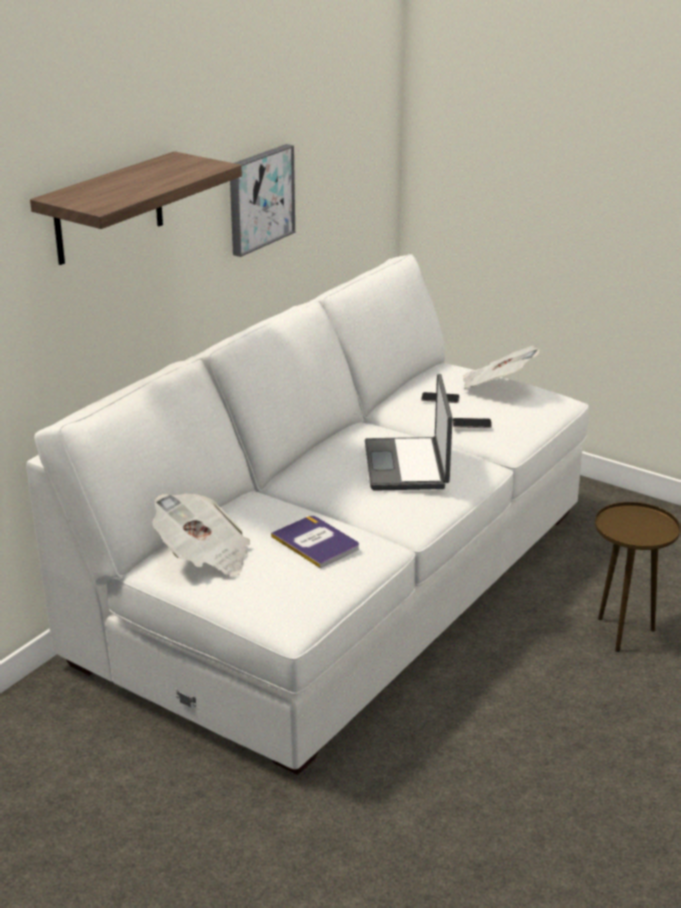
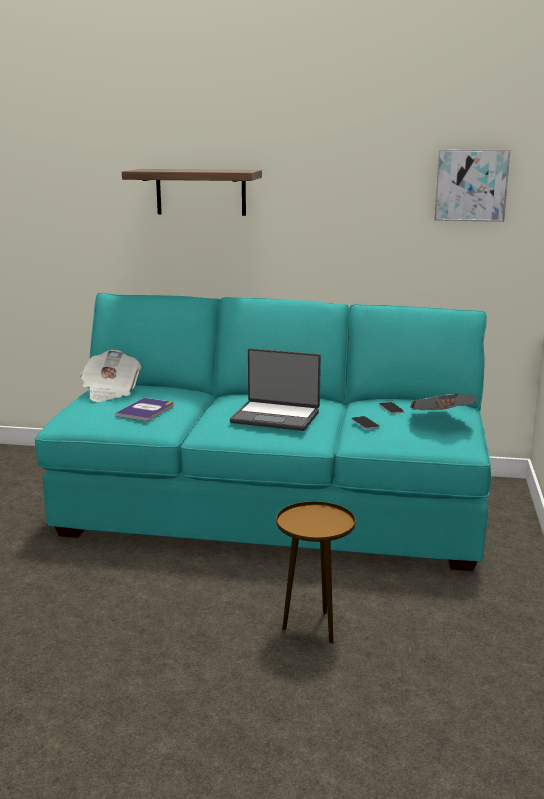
camera: 65 degrees right, 10 degrees down
white sofa [26,254,589,775] -> turquoise sofa [34,293,491,571]
picture [230,144,295,257] -> picture moved to [434,150,510,222]
laptop [365,374,453,491] -> laptop turned 135 degrees counterclockwise [230,348,321,431]

